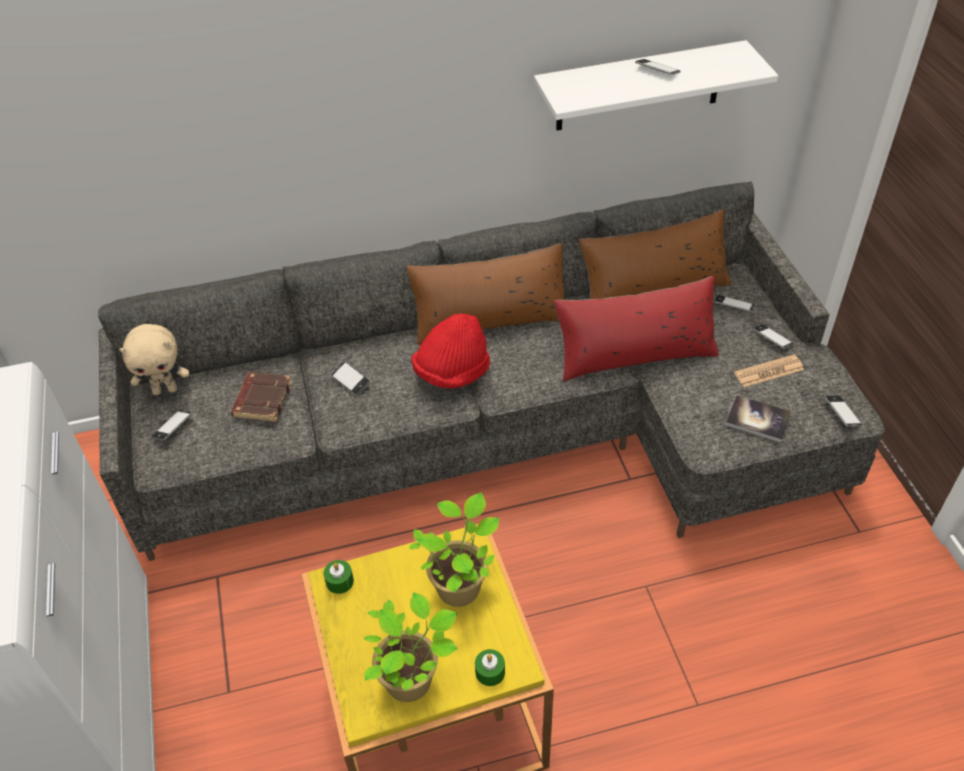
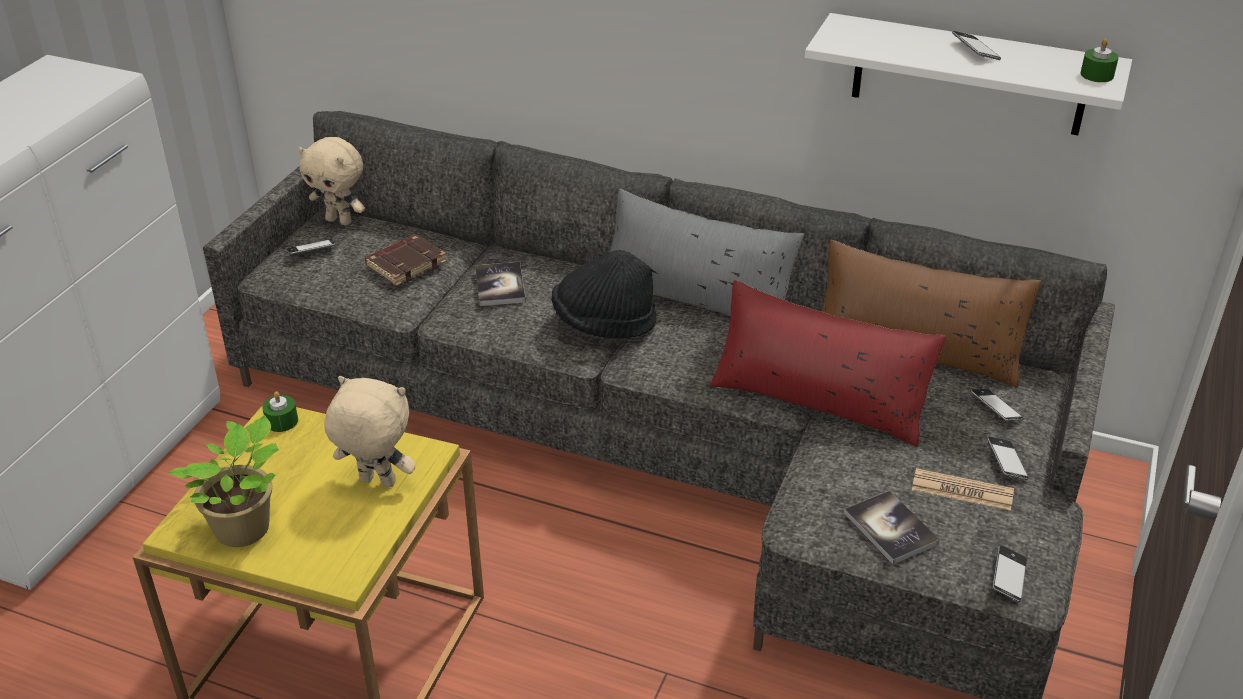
camera: 35 degrees right, 10 degrees down
phone [331,361,370,395] -> book [475,262,526,306]
brown pillow [406,243,564,345] -> grey pillow [610,189,804,316]
potted plant [409,492,500,607] -> beige plush toy [324,376,415,487]
red hat [411,313,490,388] -> black hat [552,250,657,339]
green candle [475,649,505,686] -> green candle moved to [1080,39,1119,82]

